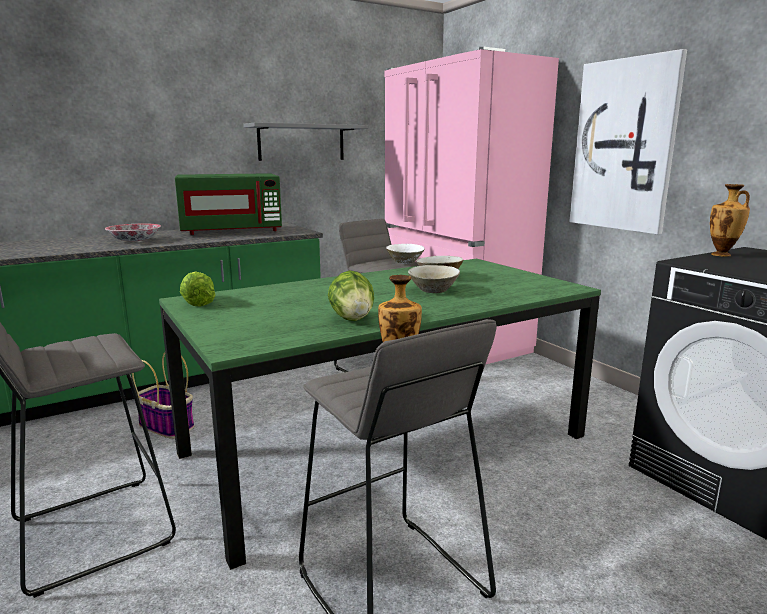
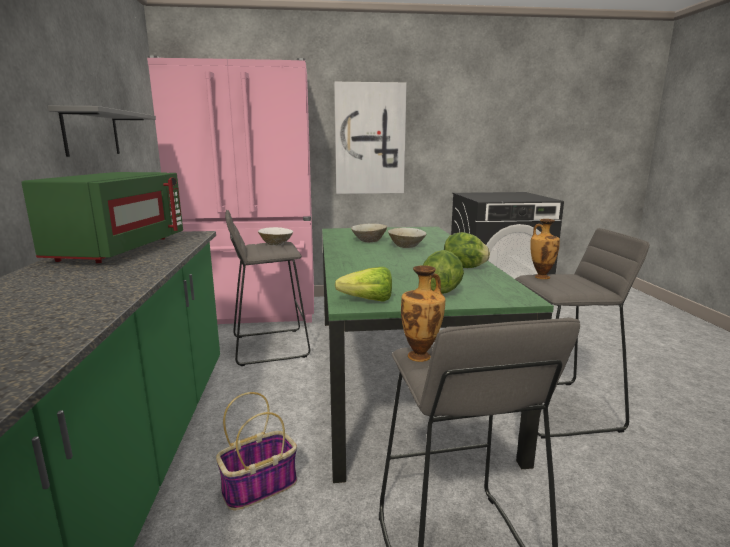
camera: 65 degrees left, 0 degrees up
bowl [105,224,161,241] -> none
vase [710,184,750,257] -> vase moved to [401,265,445,362]
none -> lettuce [423,250,464,294]

